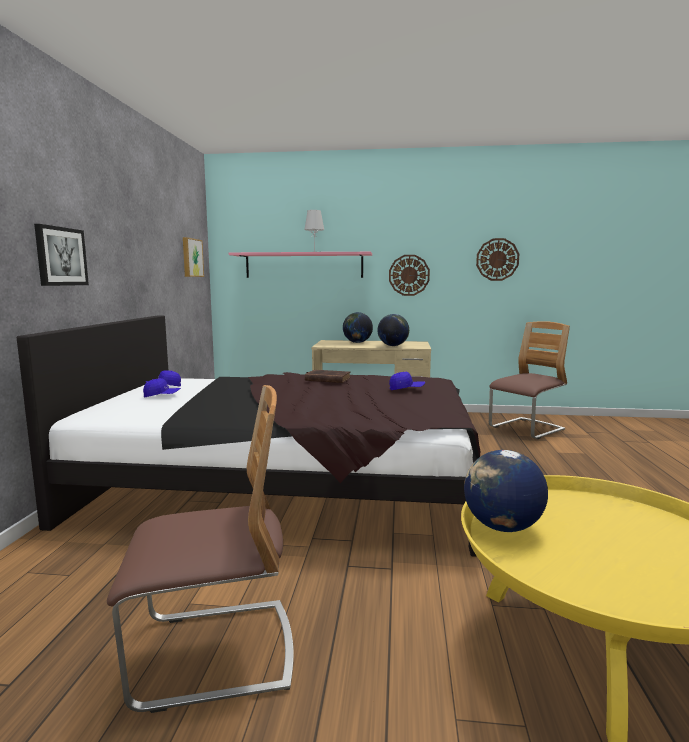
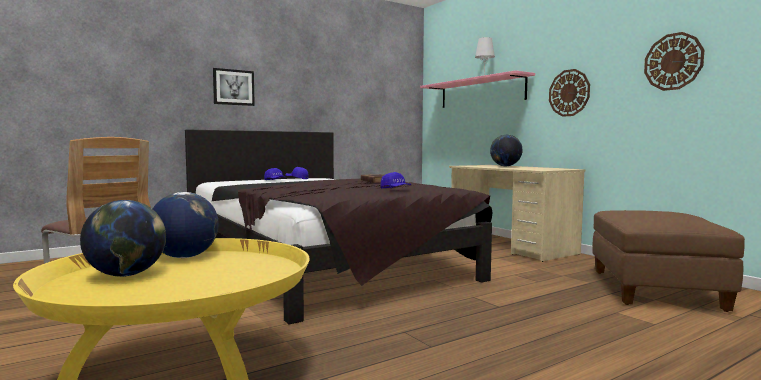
camera: 50 degrees right, 5 degrees down
picture [183,237,204,277] -> none
globe [378,314,409,346] -> globe moved to [80,200,166,277]
chair [489,321,570,439] -> brown ottoman [592,210,745,312]

